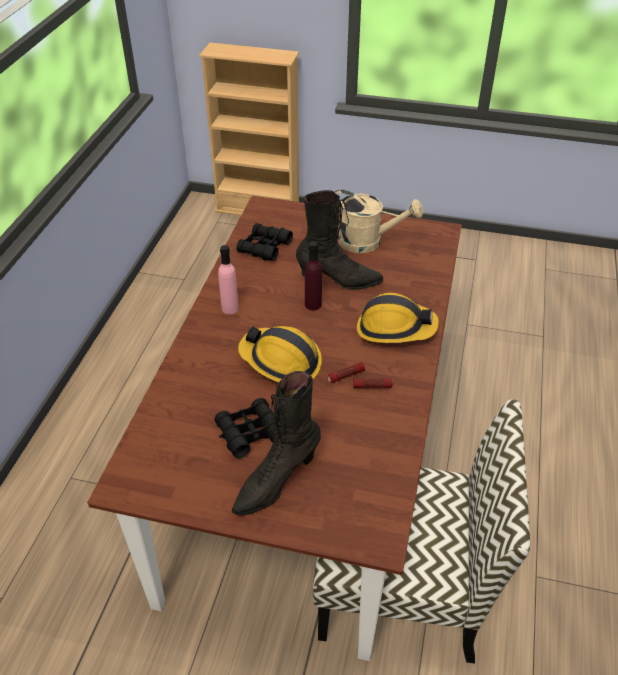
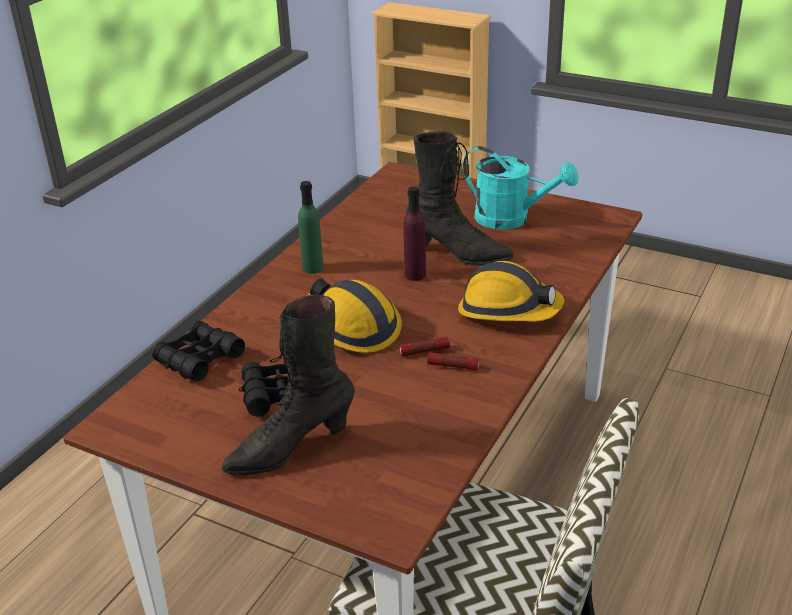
camera: 15 degrees right, 10 degrees down
pink bottle [218,245,239,314] -> green bottle [298,181,324,274]
black binoculars [237,223,293,261] -> black binoculars moved to [152,321,245,381]
beige watering can [335,190,423,253] -> turquoise watering can [463,146,579,230]

